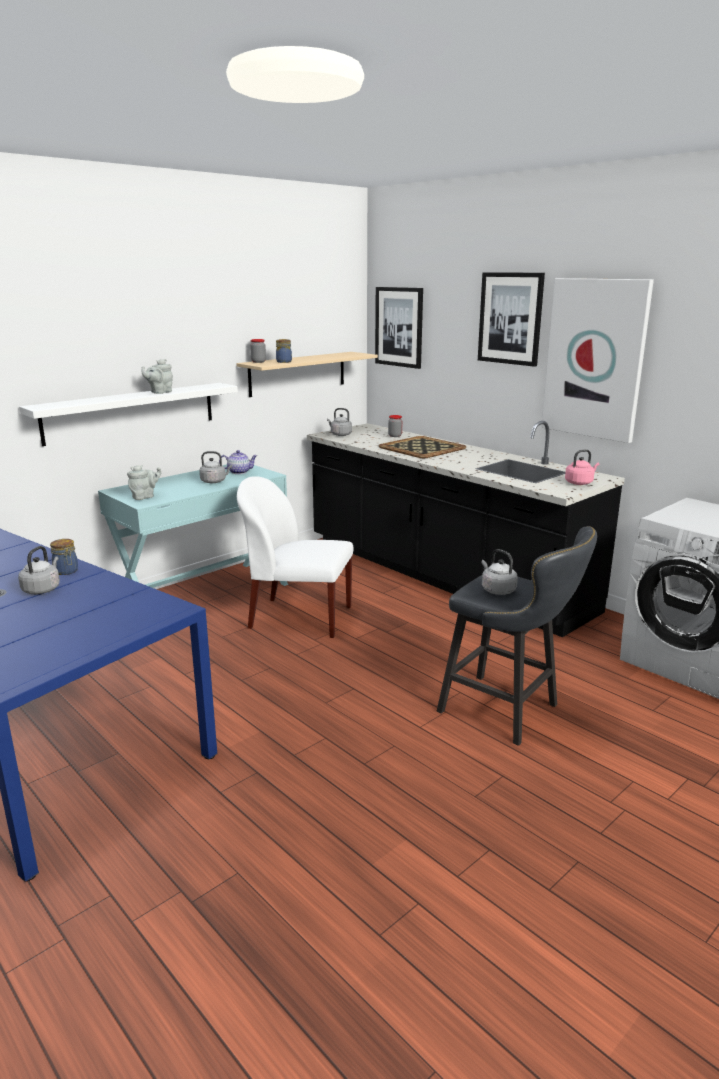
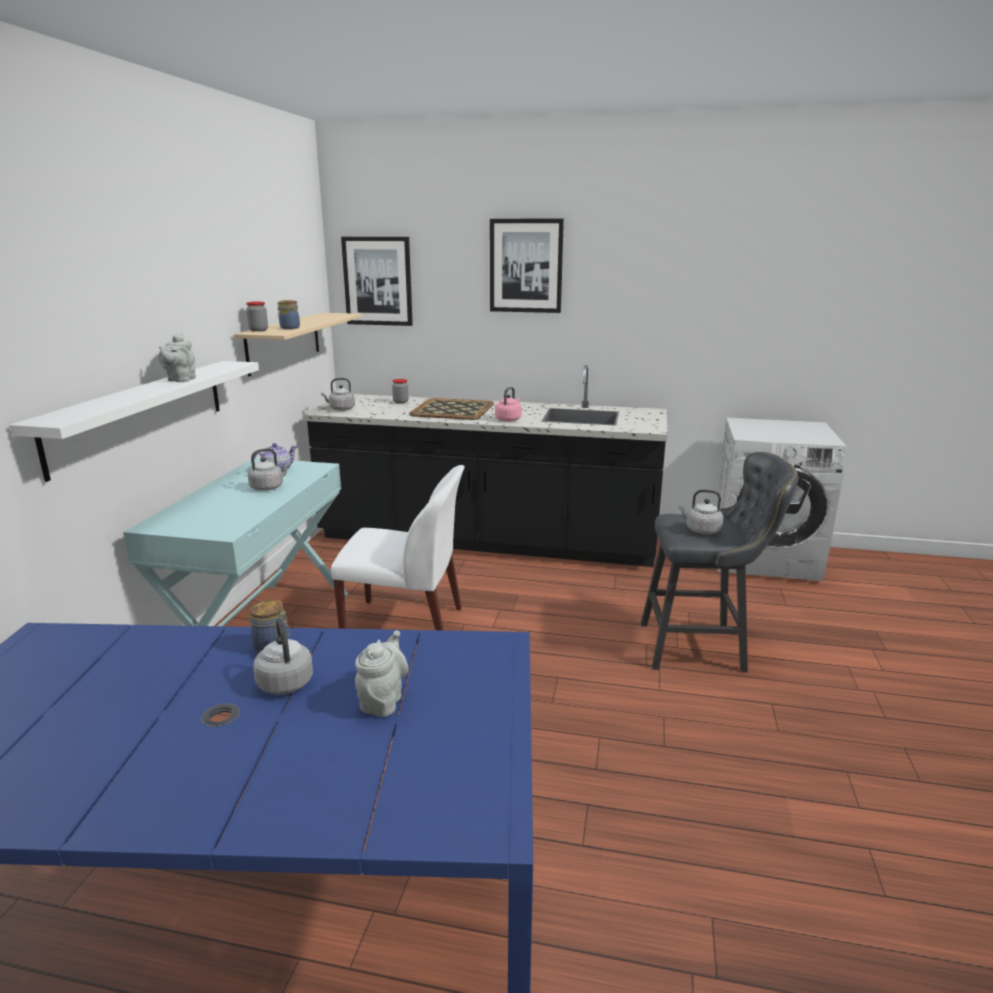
camera: 35 degrees left, 0 degrees up
grey teapot [127,465,161,500] -> grey teapot moved to [355,631,409,717]
white chair [237,476,353,638] -> white chair turned 150 degrees counterclockwise [331,465,464,630]
picture [541,278,654,443] -> none
pink kettle [565,449,599,485] -> pink kettle moved to [495,387,521,421]

